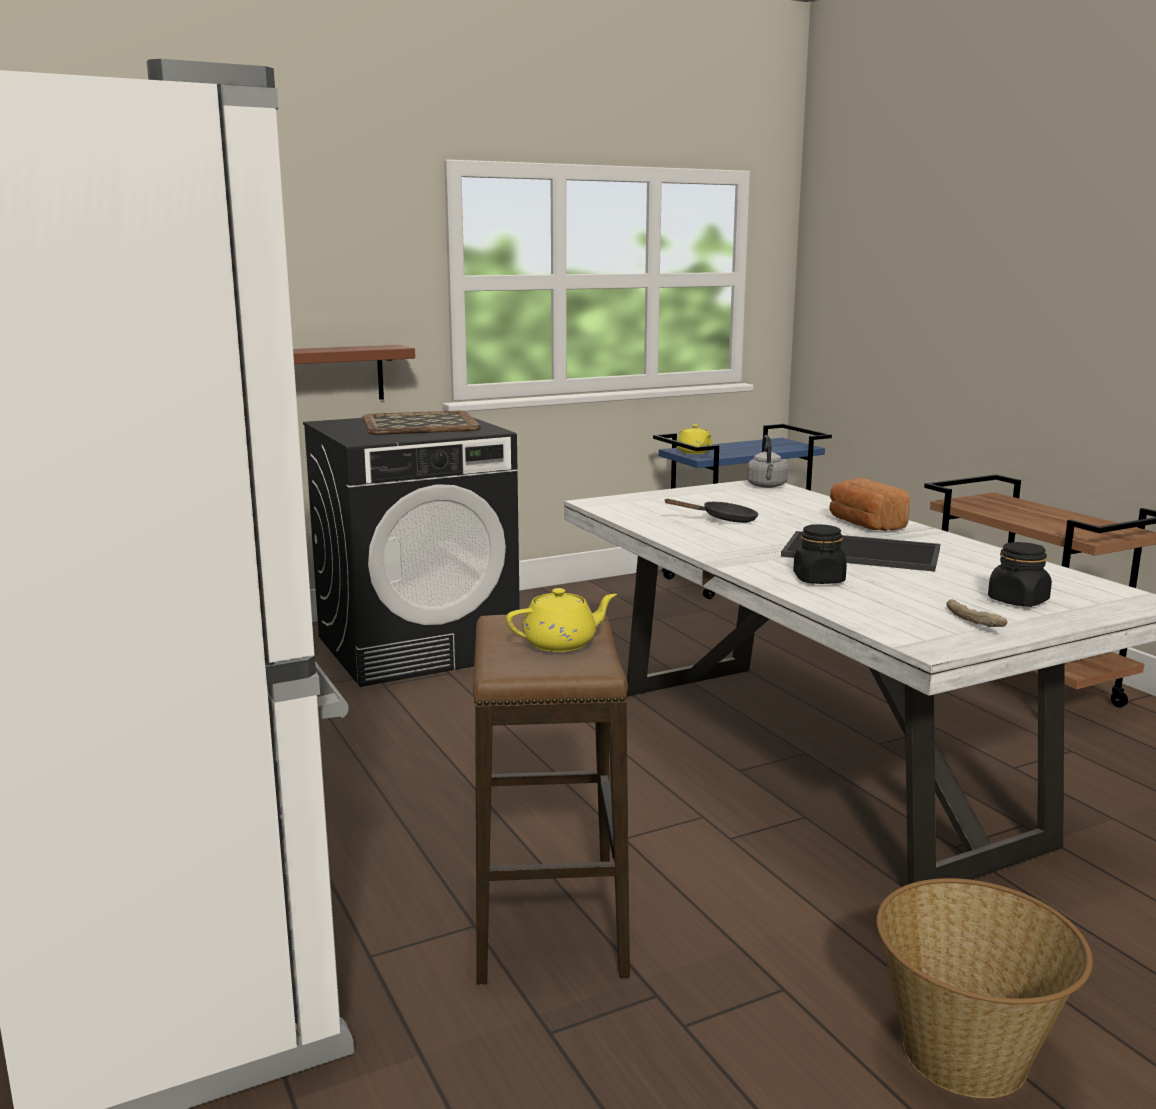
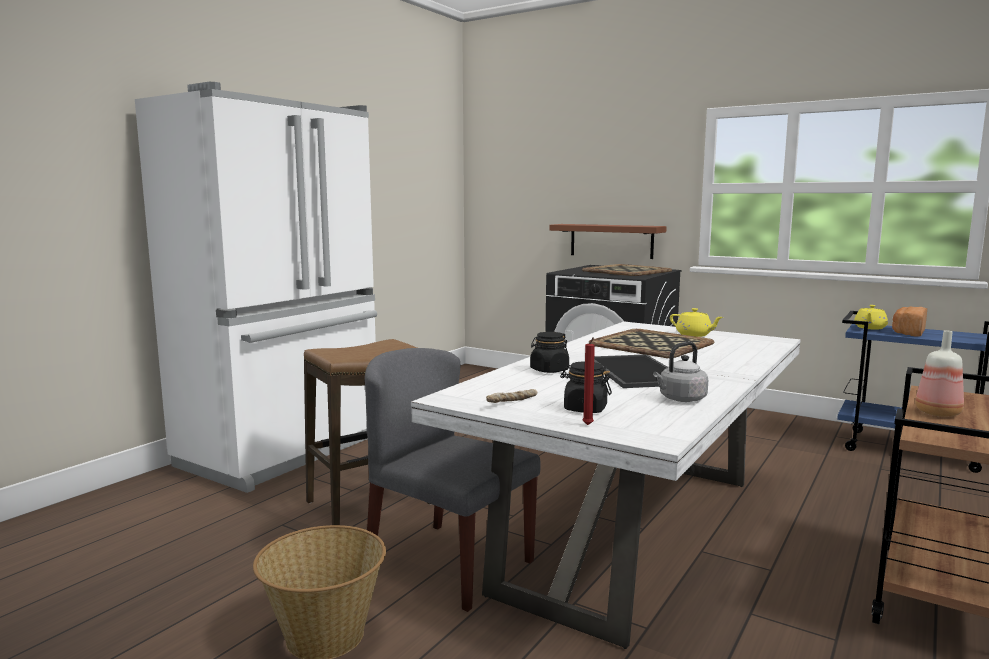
camera: 60 degrees right, 5 degrees down
yellow teapot [506,588,617,652] -> yellow teapot moved to [670,308,723,337]
black frying pan [664,499,758,523] -> tray [589,329,714,358]
grey kettle [747,435,788,488] -> grey kettle moved to [653,342,708,402]
bread [829,478,910,531] -> bread moved to [892,307,927,336]
none -> grey chair [365,348,541,612]
none -> red candle [582,337,595,425]
none -> bottle [915,330,964,417]

